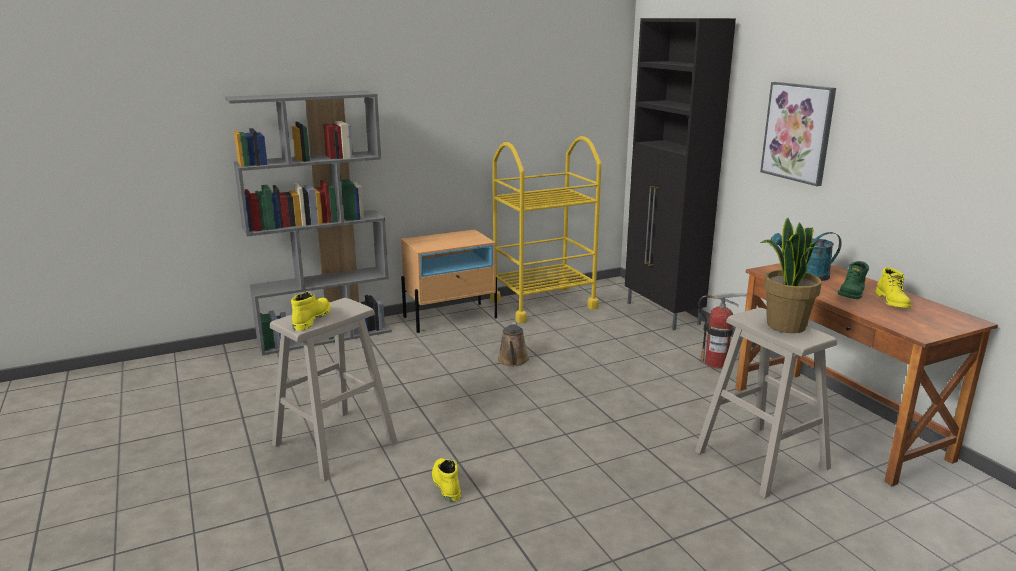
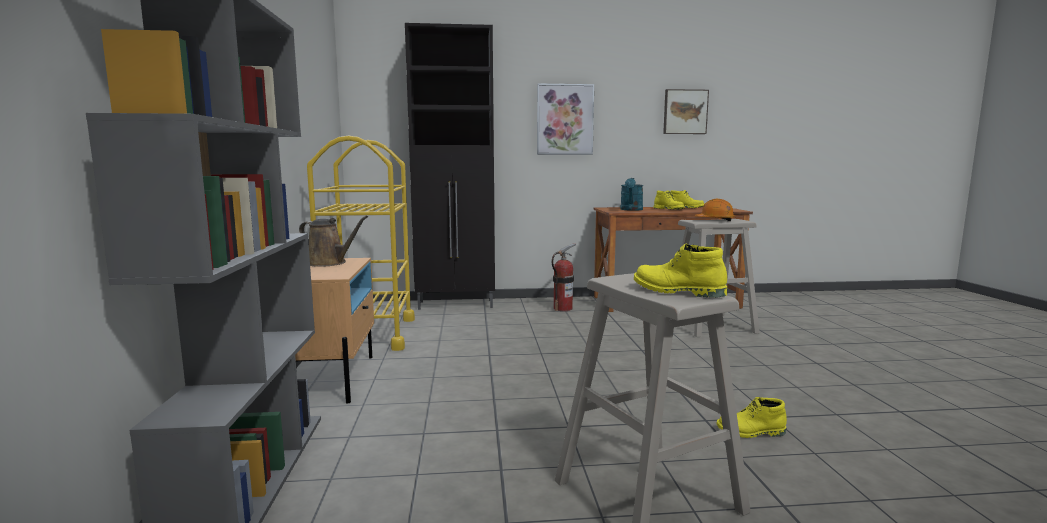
camera: 70 degrees left, 10 degrees down
brown watering can [498,322,529,366] -> brown watering can moved to [299,216,368,267]
potted plant [761,218,822,333] -> orange hard hat [695,199,736,221]
green boot [838,261,869,299] -> yellow boot [653,190,685,210]
none -> picture [663,89,709,134]

